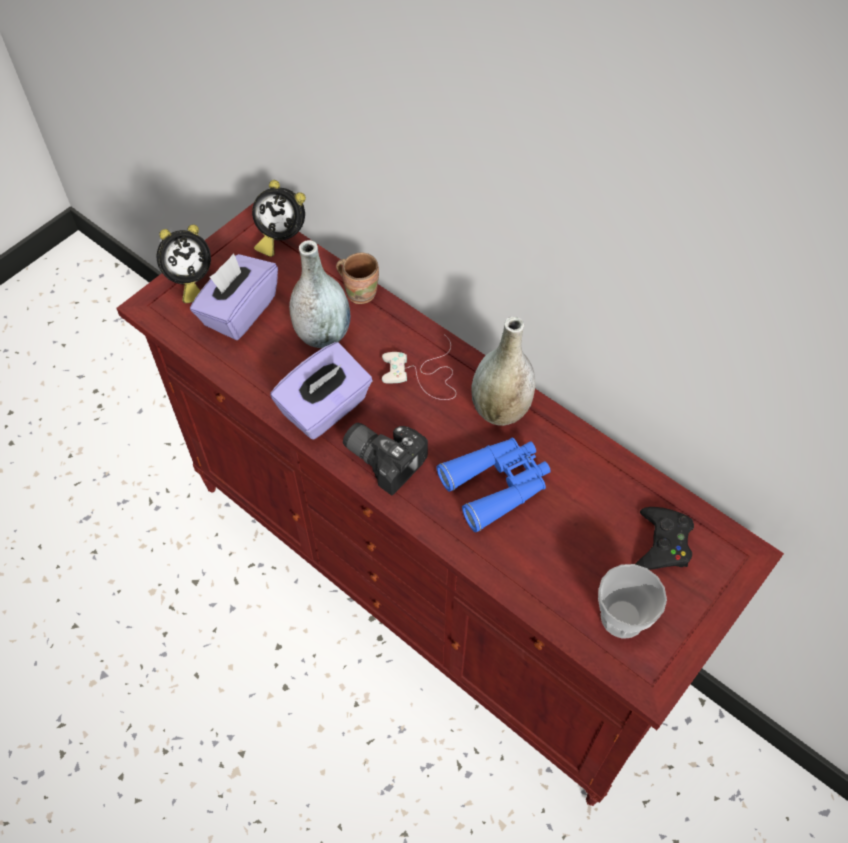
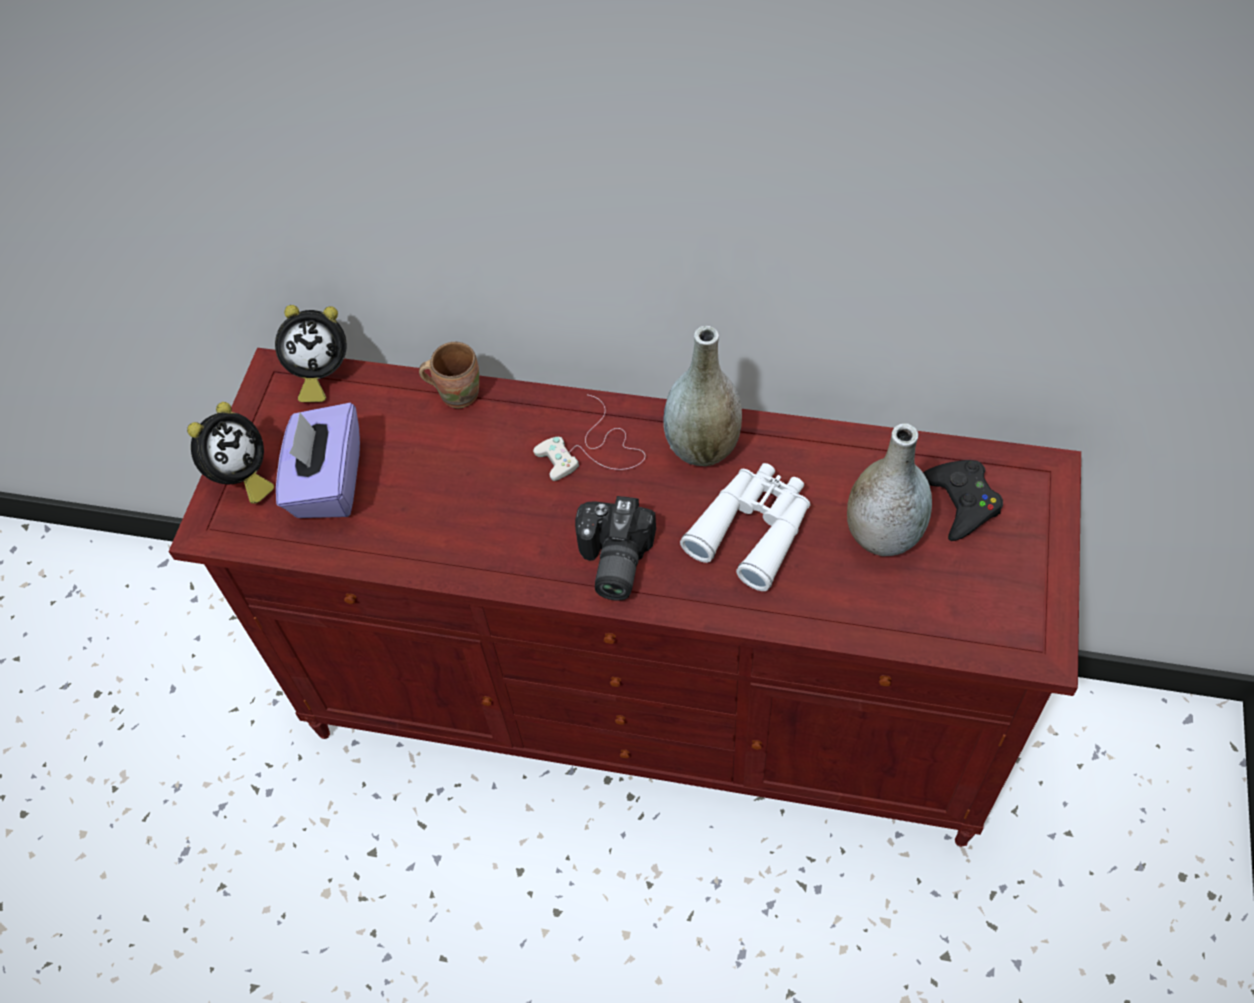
camera: 25 degrees left, 0 degrees up
purple tissue box [270,342,373,440] -> none
grey vase [289,240,350,348] -> grey vase moved to [847,423,932,556]
camera [343,423,428,496] -> camera turned 90 degrees counterclockwise [575,496,656,601]
blue binoculars [436,437,551,532] -> white binoculars [680,463,810,591]
cup [598,564,667,638] -> none

